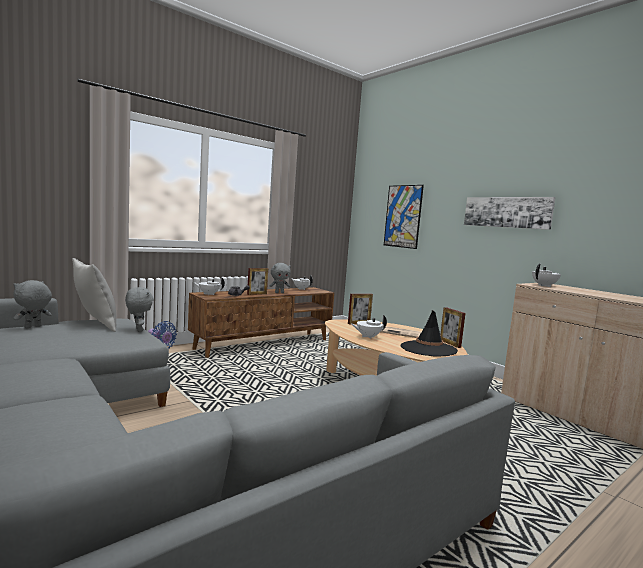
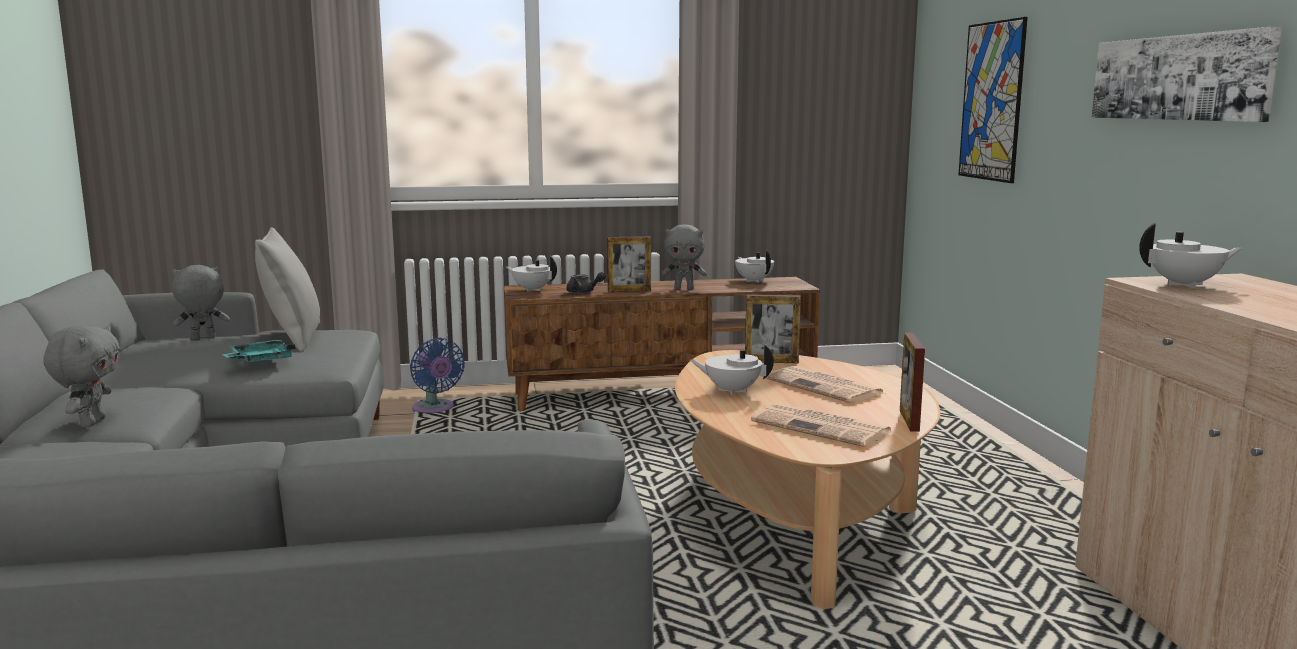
camera: 30 degrees right, 5 degrees up
grey plush toy [125,287,154,332] -> grey plush toy moved to [43,325,120,427]
black hat [401,310,458,357] -> newspaper [751,403,892,447]
none -> turquoise tray [222,340,296,363]

